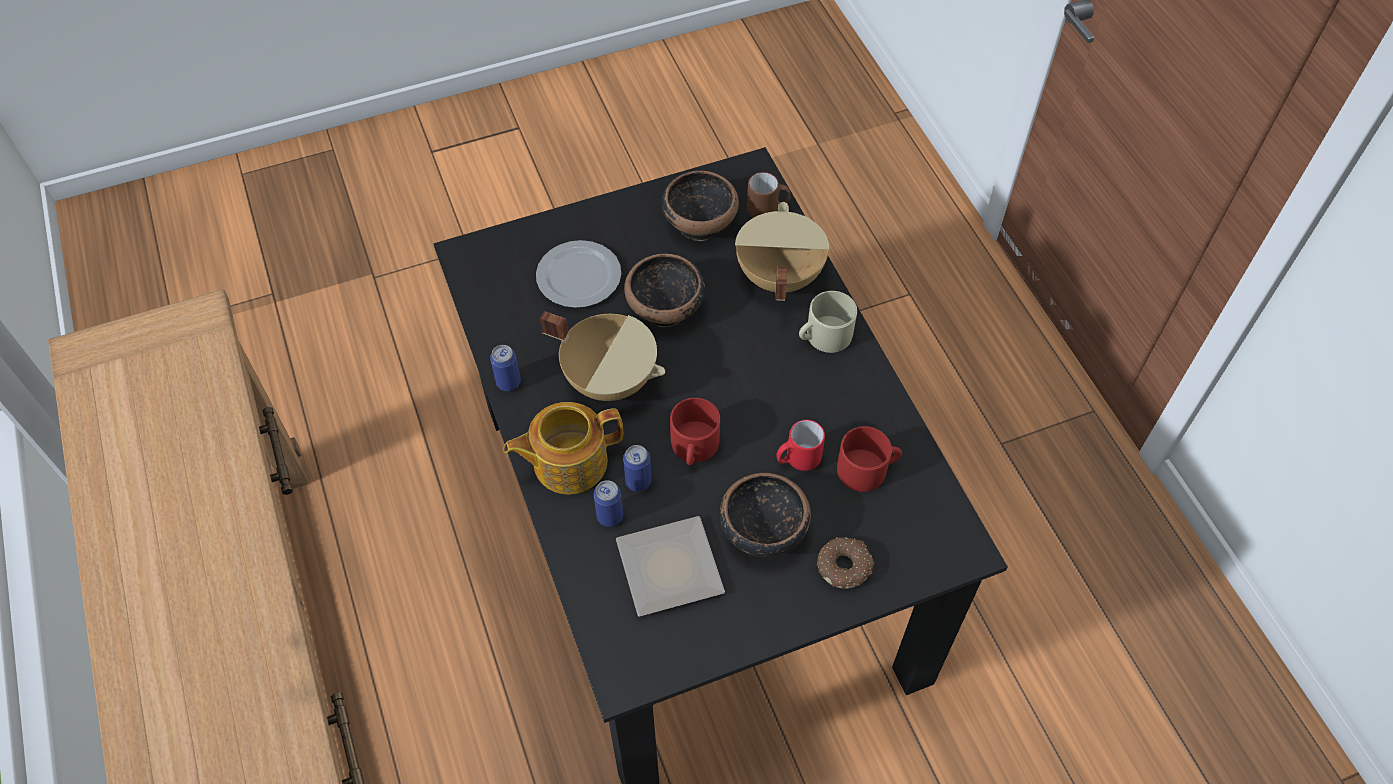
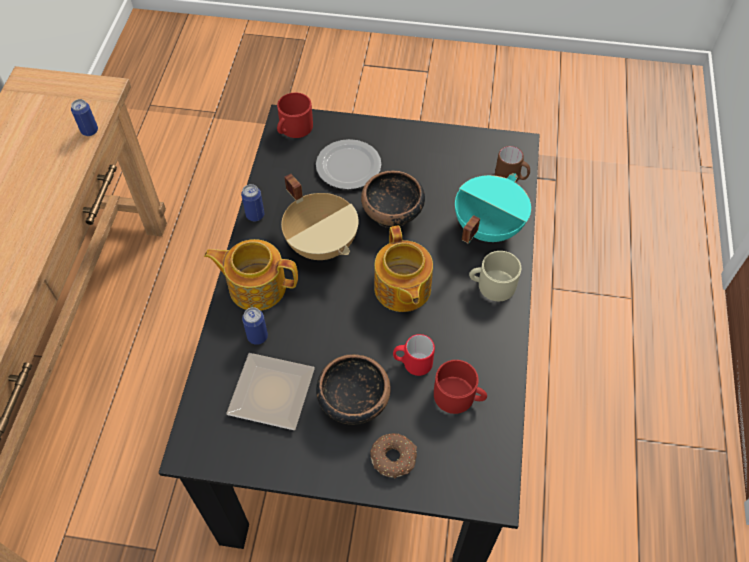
camera: 30 degrees right, 0 degrees up
can [623,445,651,492] -> can moved to [71,99,98,136]
bowl [662,170,739,241] -> none
red mug [670,398,720,465] -> red mug moved to [277,93,313,138]
beige cooking pot [735,202,829,301] -> turquoise cooking pot [455,173,531,244]
none -> teapot [374,225,433,312]

